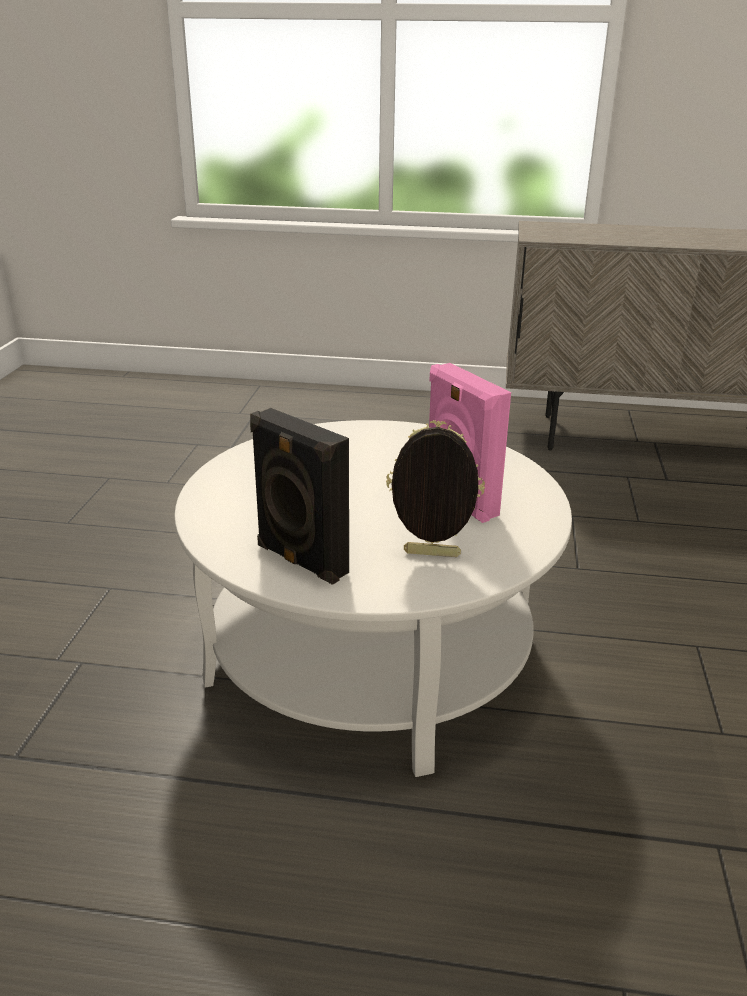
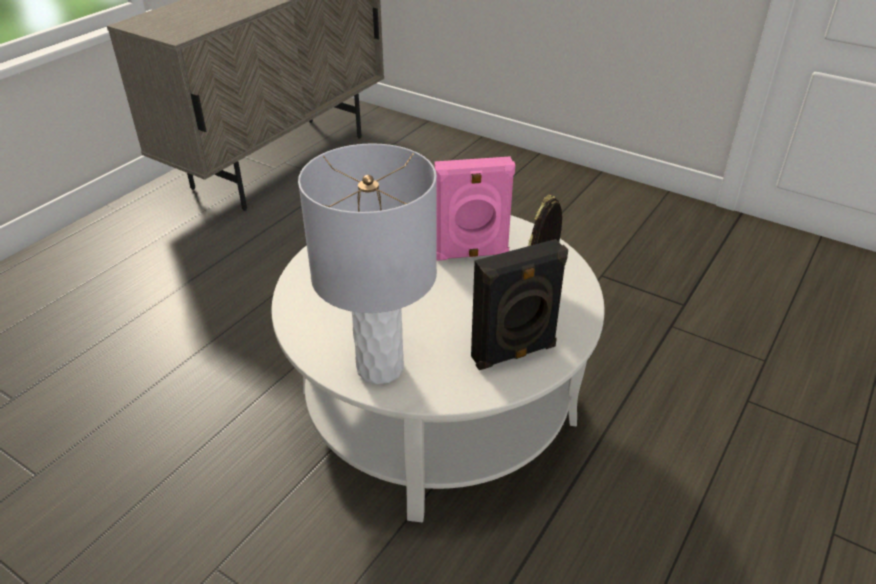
camera: 65 degrees left, 10 degrees up
none -> grey table lamp [298,143,437,384]

